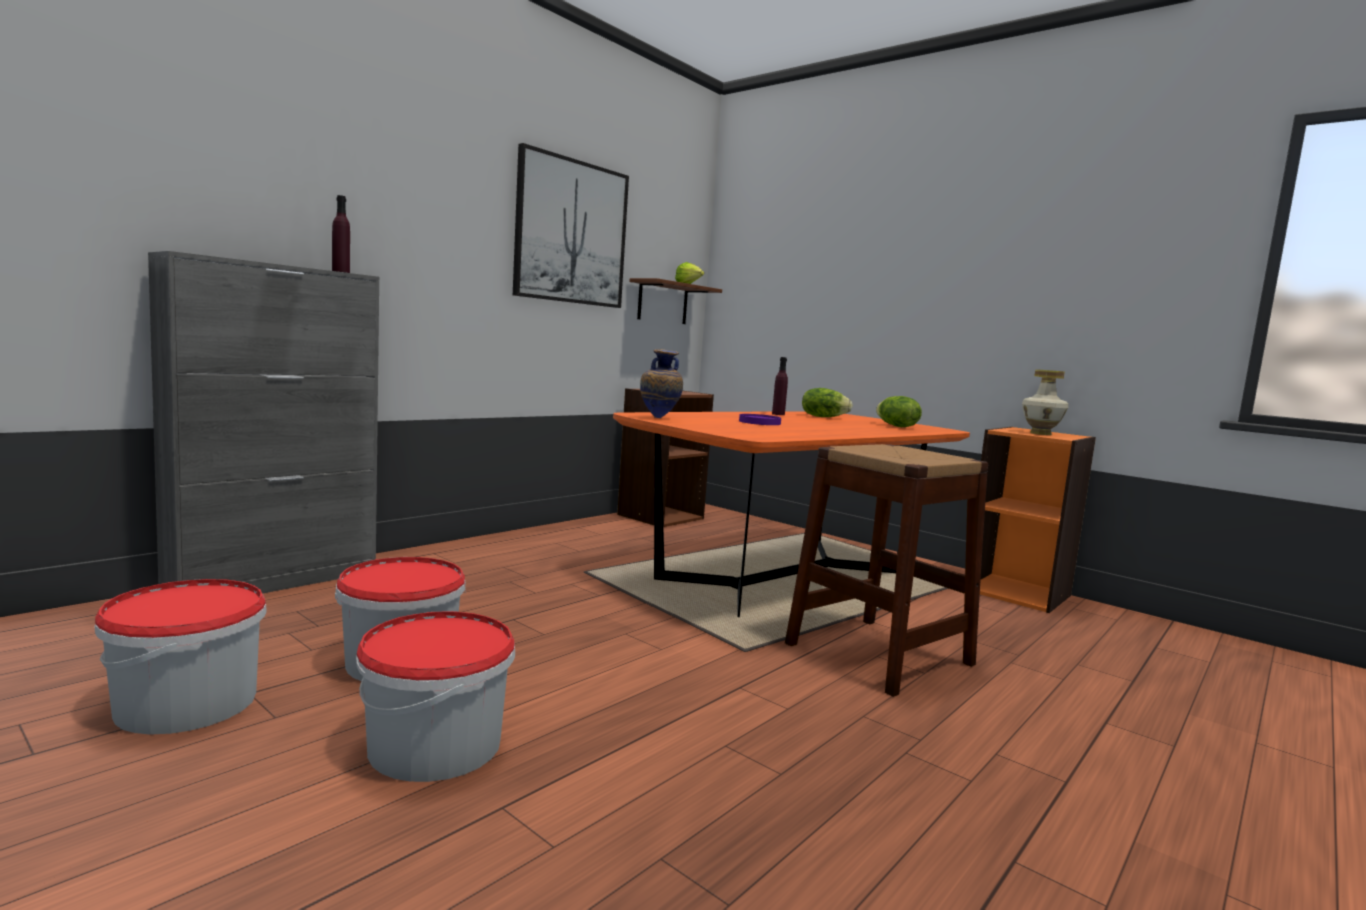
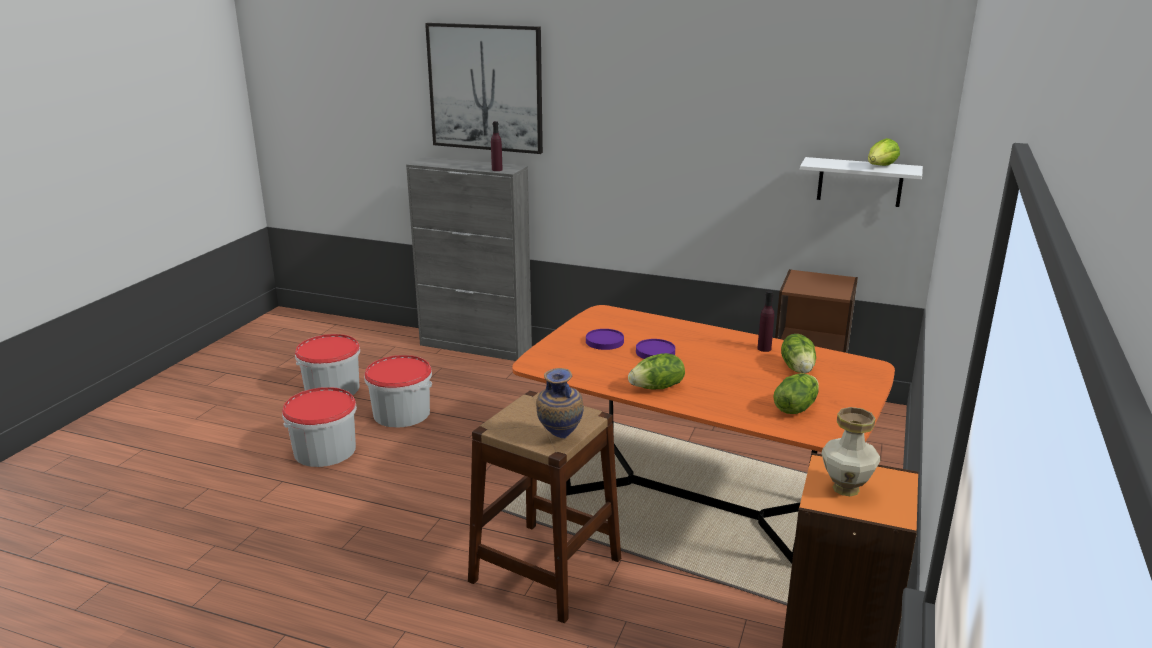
camera: 70 degrees right, 15 degrees up
picture [513,143,629,308] -> picture moved to [425,23,543,154]
brown shelf [630,278,722,324] -> white shelf [800,157,923,207]
vase [640,349,683,418] -> vase moved to [536,368,584,438]
none -> purple plate [586,329,624,350]
none -> lettuce [628,353,685,390]

